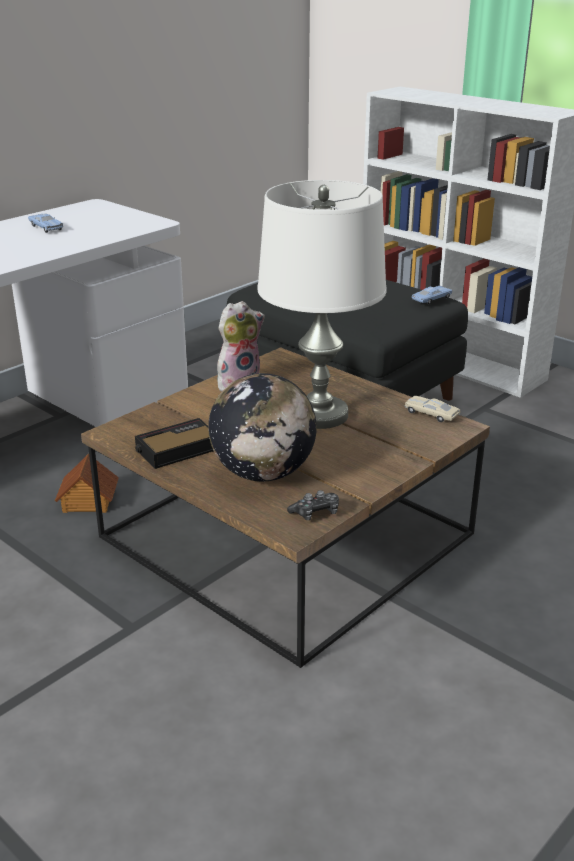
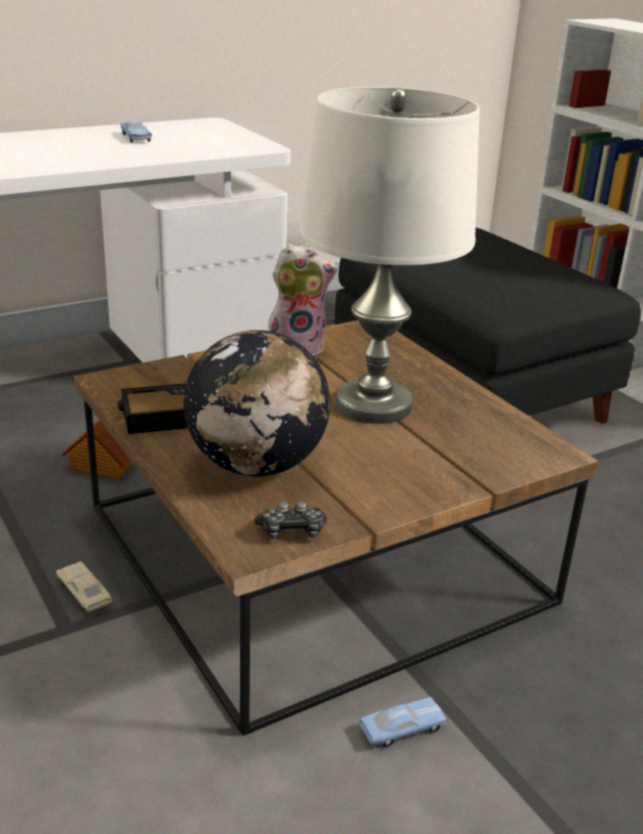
camera: 15 degrees right, 0 degrees up
beige toy car [405,396,460,422] -> beige toy car moved to [56,561,112,612]
blue toy car [412,286,452,305] -> blue toy car moved to [358,697,446,747]

